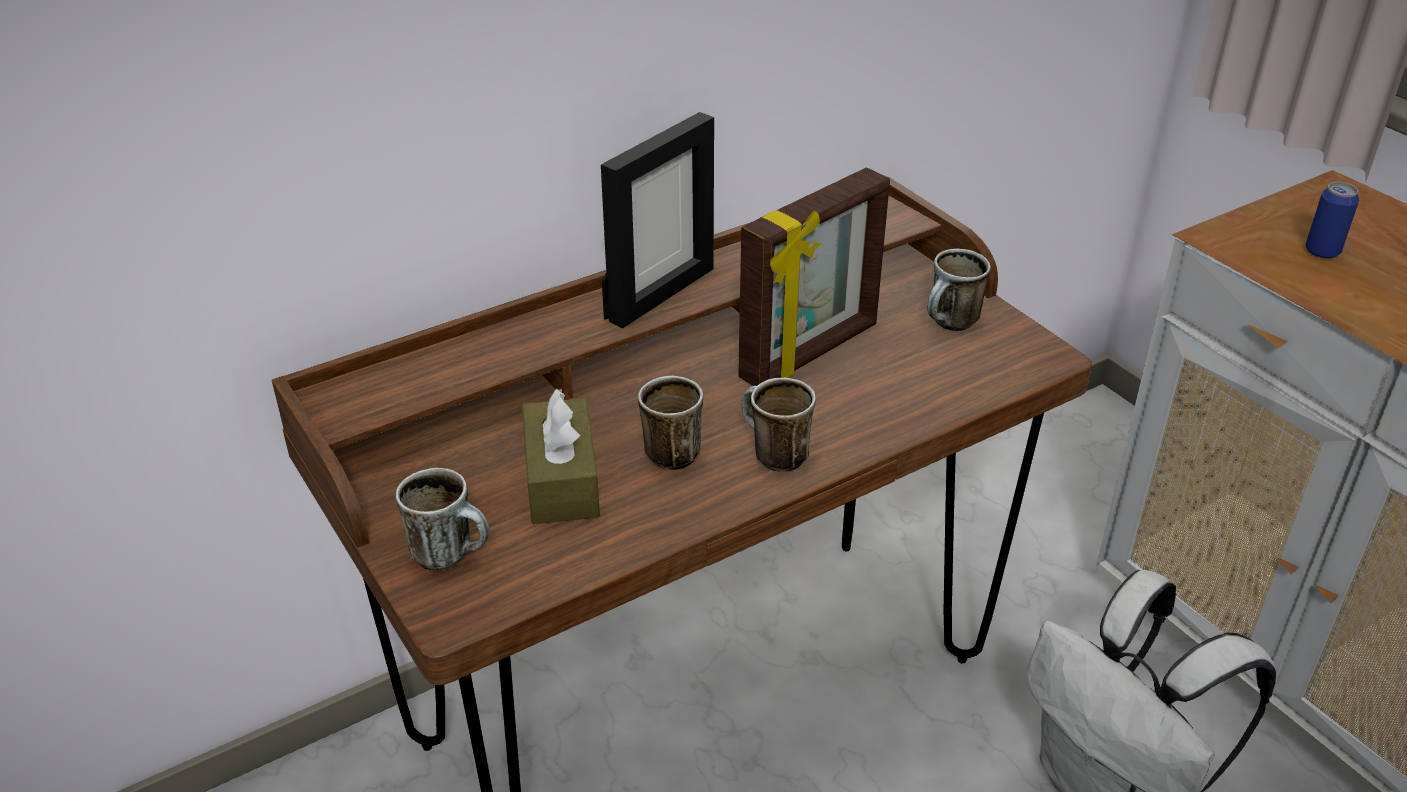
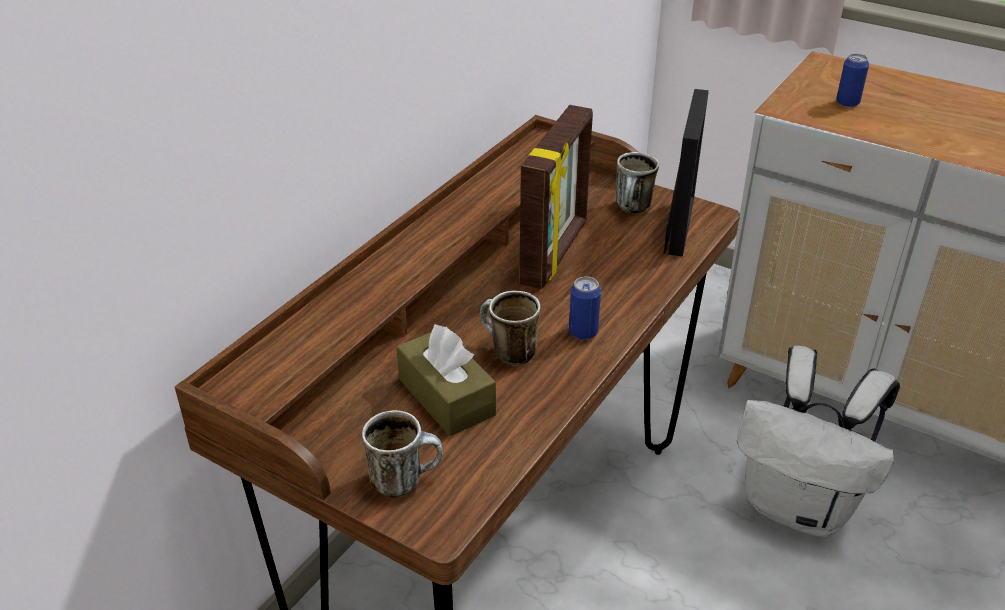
camera: 25 degrees left, 0 degrees up
picture frame [601,112,714,328] -> picture frame moved to [664,89,709,257]
mug [741,377,816,472] -> can [569,276,601,340]

